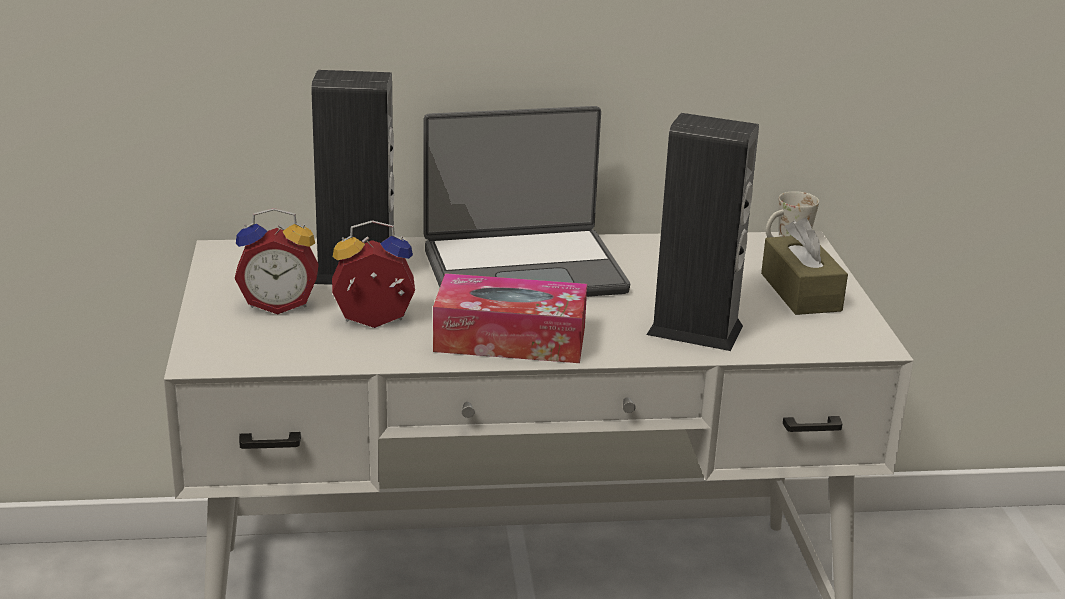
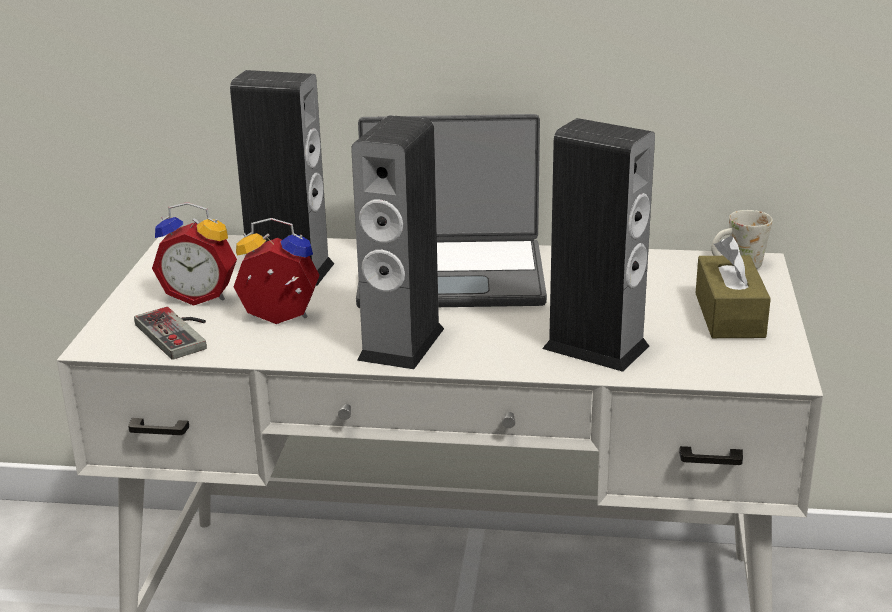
camera: 15 degrees right, 0 degrees up
tissue box [433,273,587,363] -> speaker [351,115,444,369]
none -> game controller [134,307,207,360]

